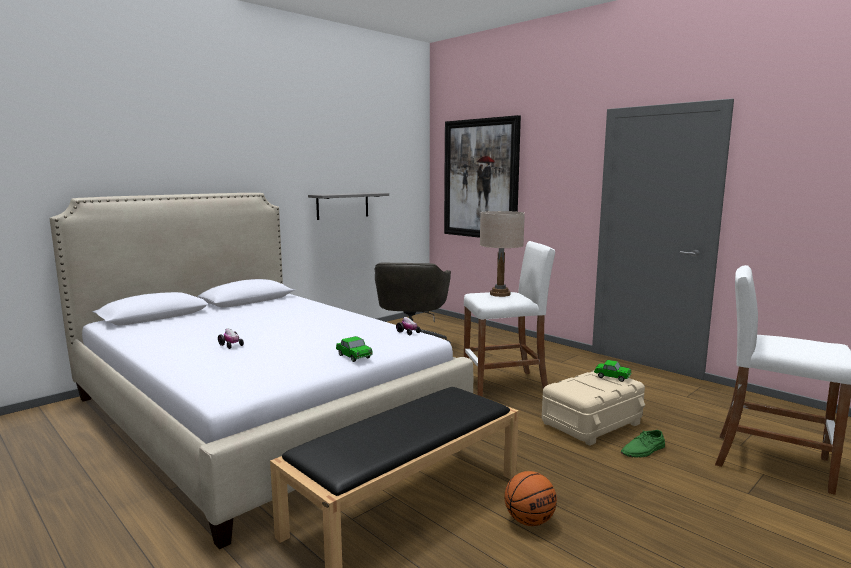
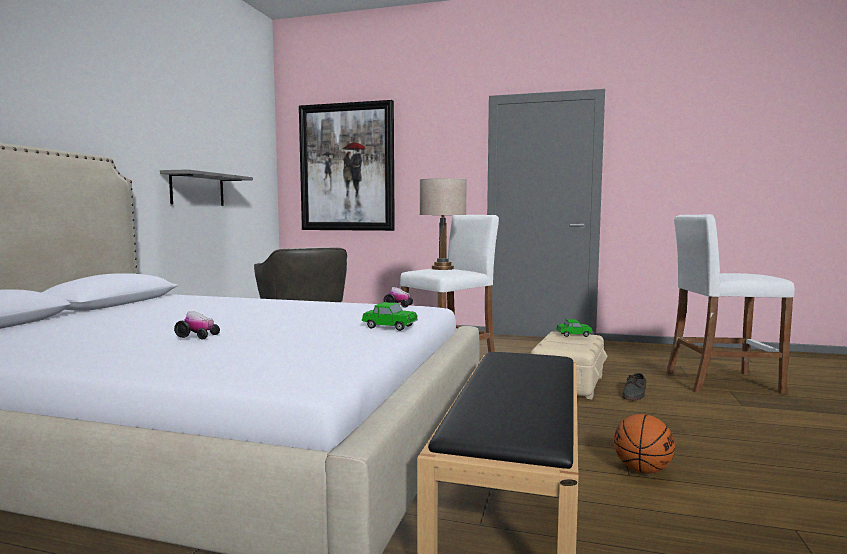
camera: 30 degrees left, 5 degrees down
green shoe [621,430,665,458] -> grey shoe [622,373,646,400]

